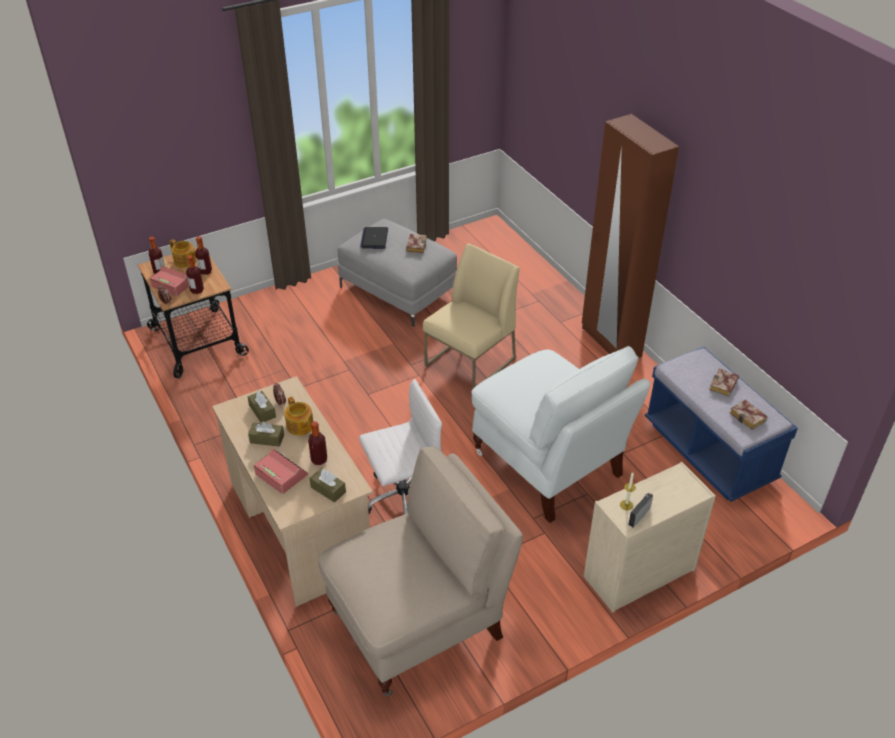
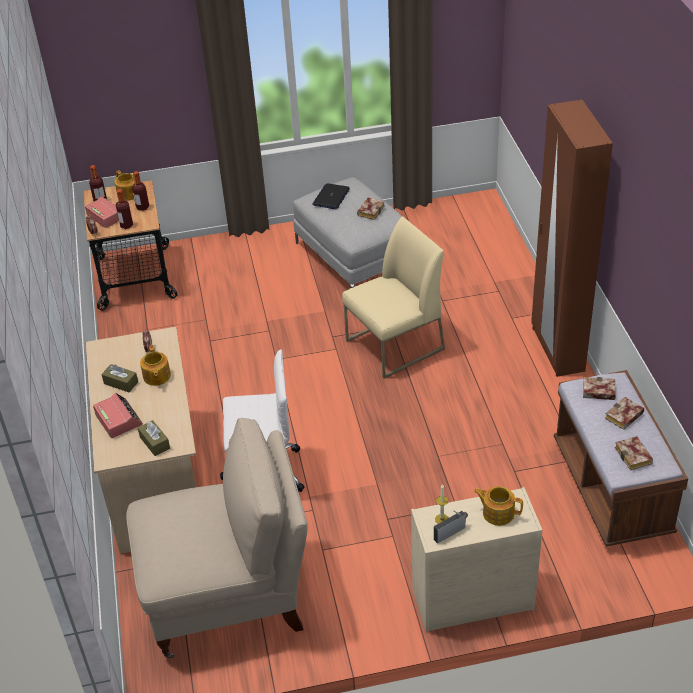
camera: 20 degrees right, 0 degrees up
brown tissue box [247,391,276,423] -> none
bottle [308,421,327,465] -> none
white chair [471,346,650,523] -> none
blue bench [645,346,798,502] -> brown bench [554,370,688,547]
none -> teapot [474,486,523,526]
none -> book [583,377,616,400]

